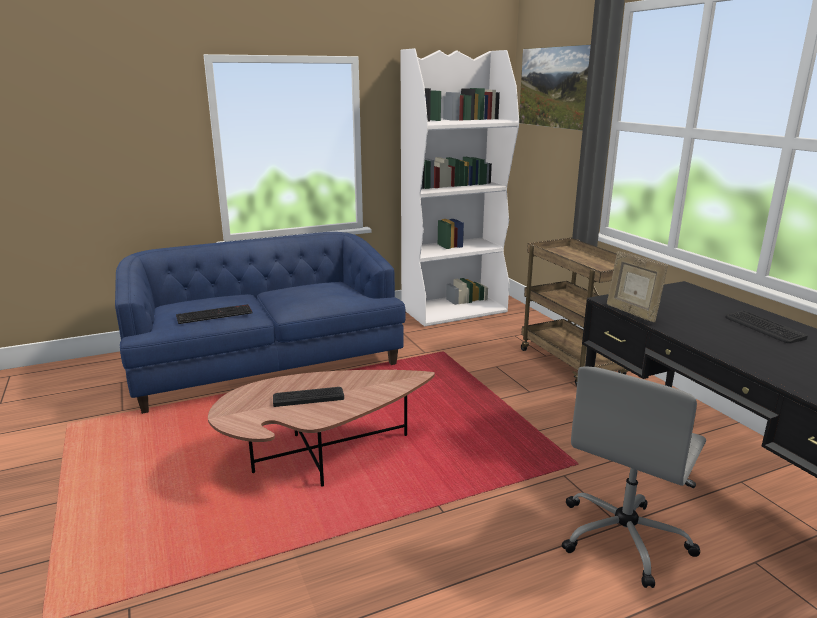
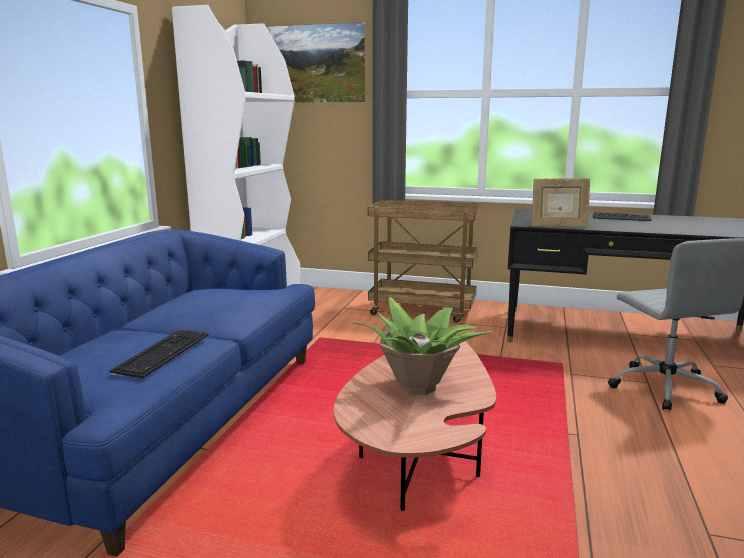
camera: 50 degrees left, 5 degrees down
keyboard [273,387,344,407] -> potted plant [352,297,493,395]

